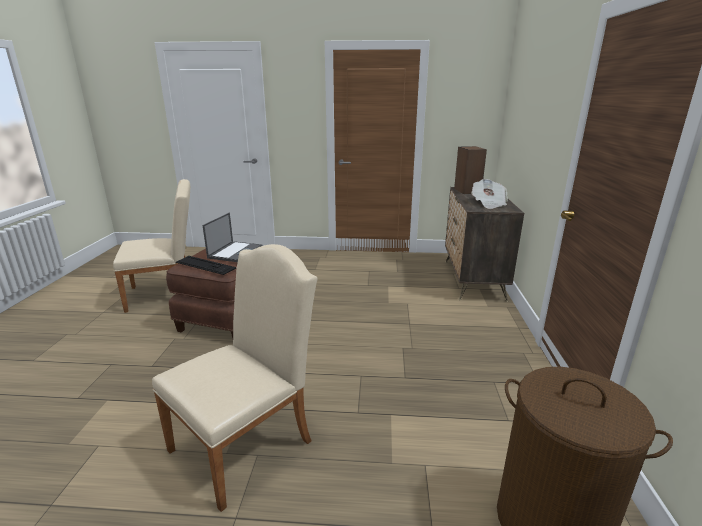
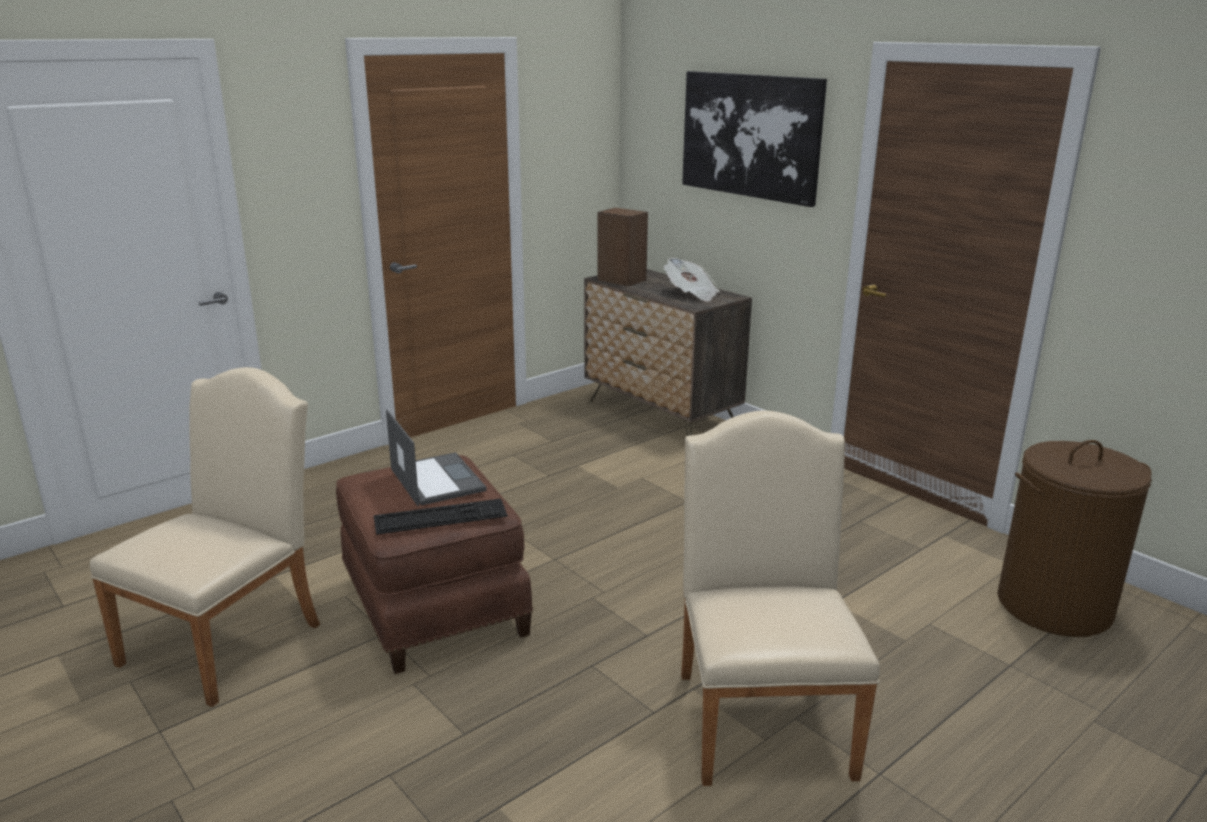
camera: 45 degrees left, 0 degrees up
none -> picture [682,71,827,207]

